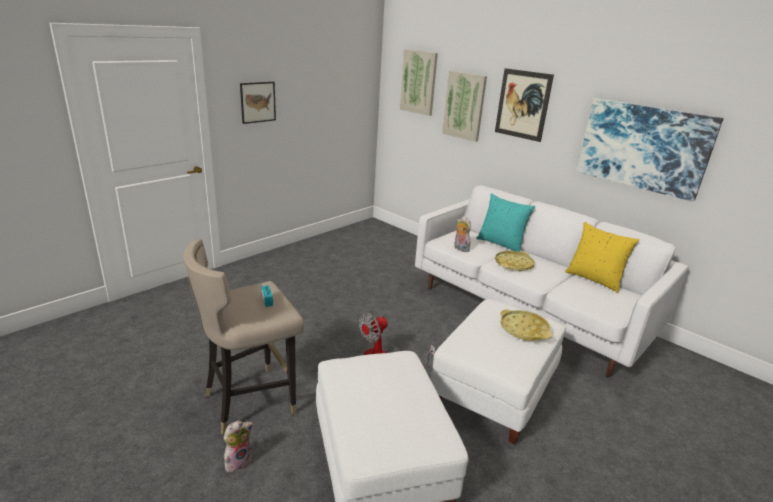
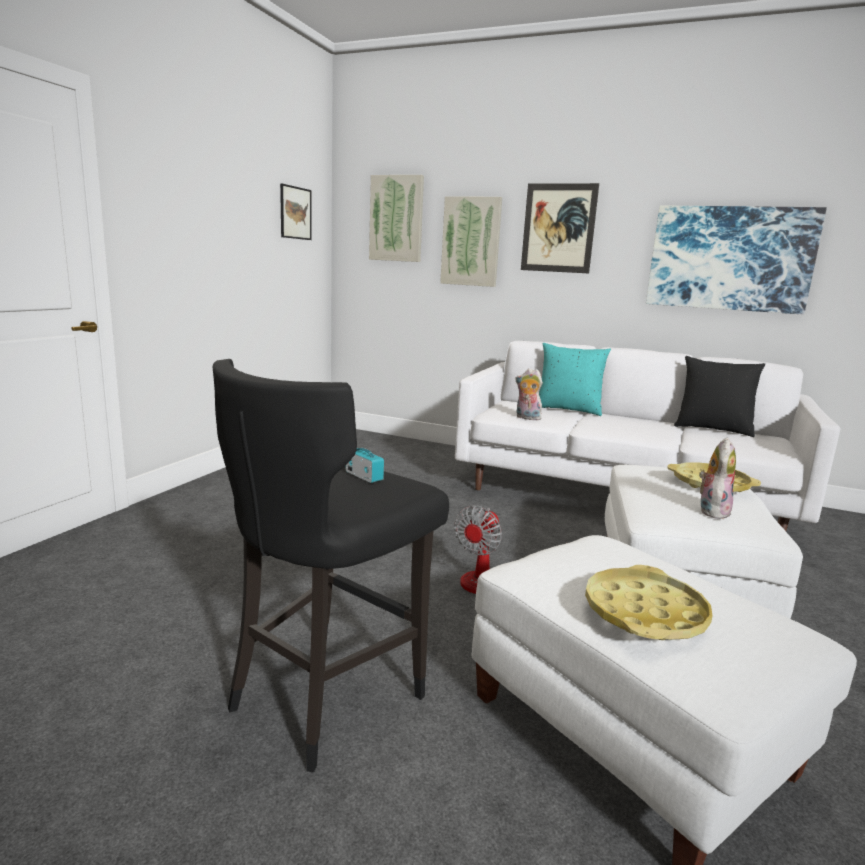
camera: 20 degrees left, 10 degrees down
beige stool [183,239,304,434] -> black stool [213,359,449,773]
plush toy [224,420,253,472] -> plush toy moved to [699,438,736,519]
picture [240,82,276,124] -> picture moved to [280,184,312,240]
yellow tray [495,251,535,272] -> yellow tray moved to [585,565,713,640]
yellow pillow [565,222,640,293] -> black pillow [674,356,765,437]

